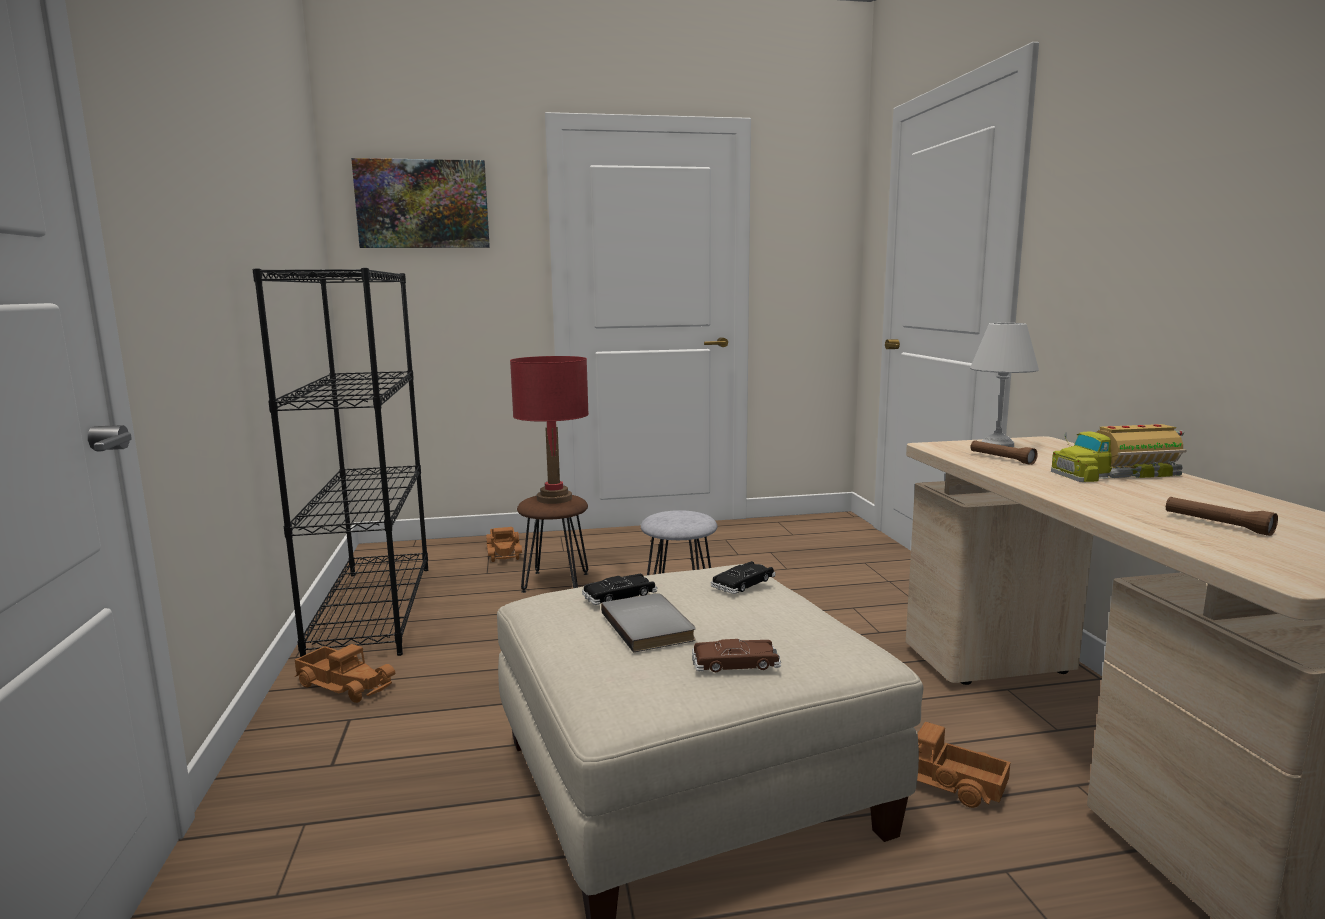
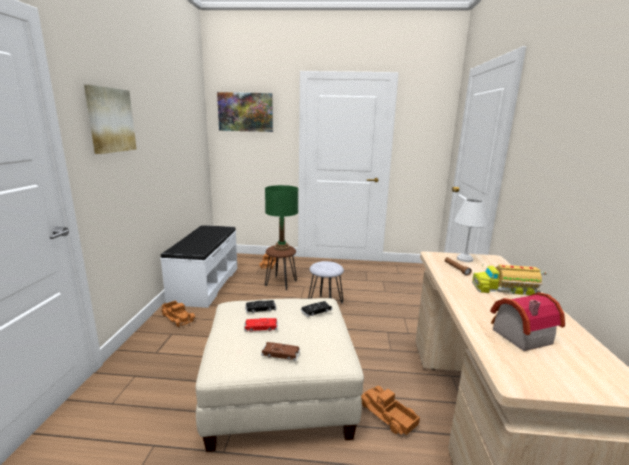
camera: 15 degrees right, 5 degrees up
black bookcase [253,268,428,657] -> white bench [160,225,237,308]
red table lamp [510,356,589,504] -> green table lamp [265,185,298,251]
grey book [601,593,696,652] -> red toy car [244,318,278,332]
brown flashlight [1166,497,1278,536] -> toy house [490,292,565,351]
none -> picture [84,85,136,154]

